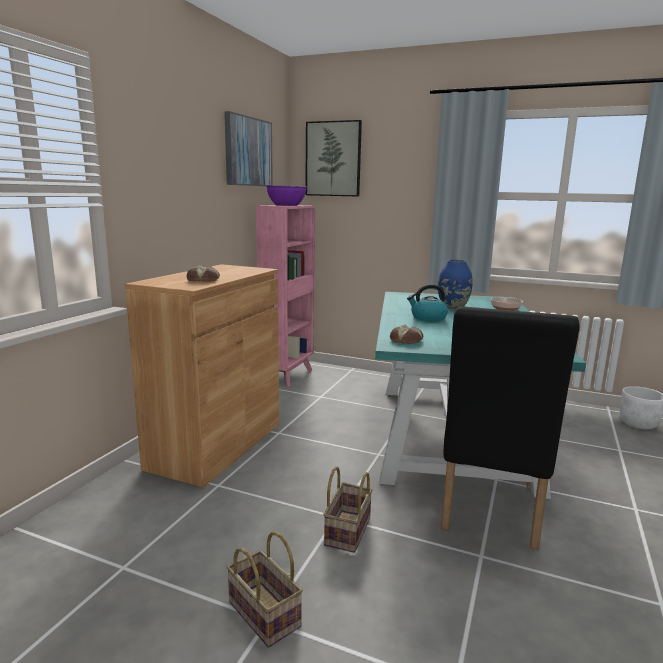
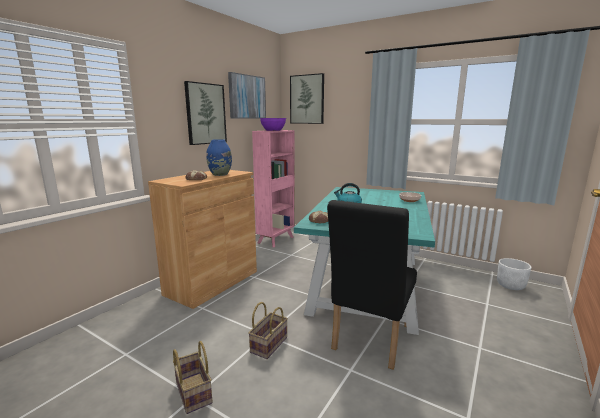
camera: 10 degrees right, 0 degrees up
blue vase [438,260,472,309] -> blue vase moved to [206,139,232,176]
none -> picture [184,81,227,145]

